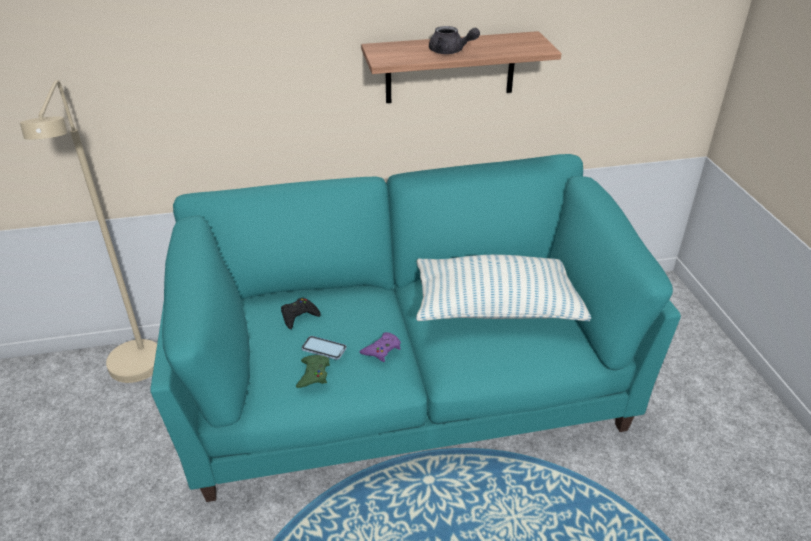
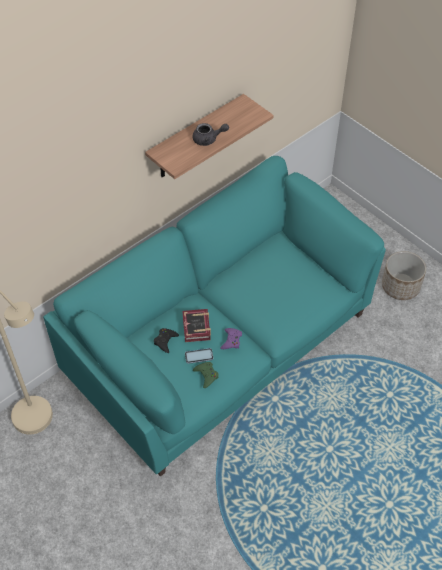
camera: 30 degrees left, 15 degrees up
pillow [416,255,591,321] -> none
none -> book [182,309,211,342]
none -> planter [382,251,426,300]

